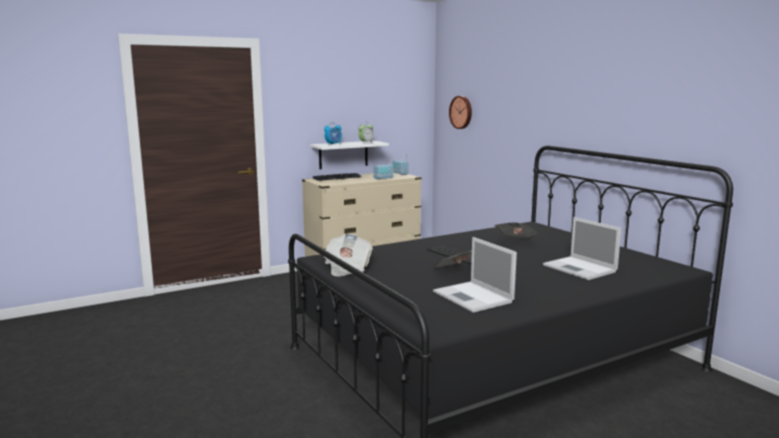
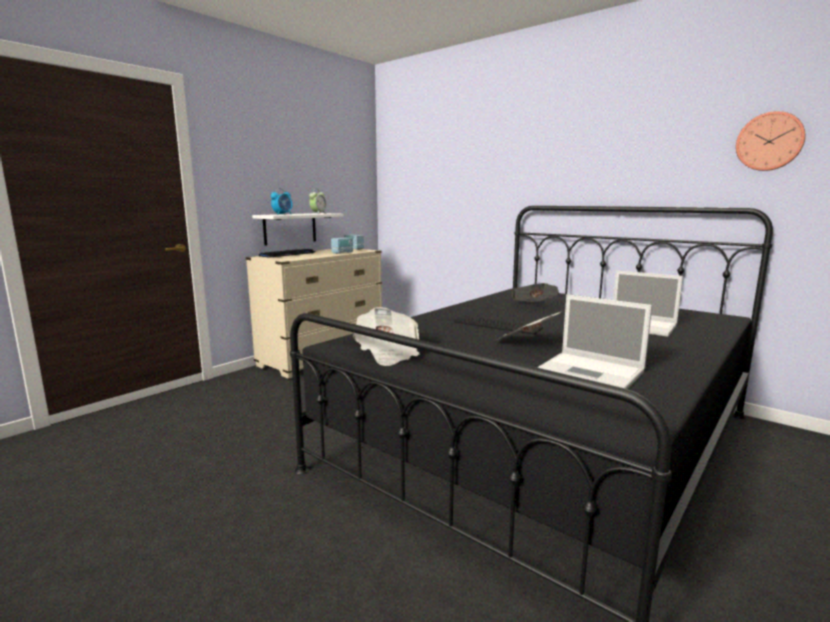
camera: 20 degrees left, 0 degrees up
wall clock [449,96,472,129] -> wall clock moved to [736,111,805,171]

